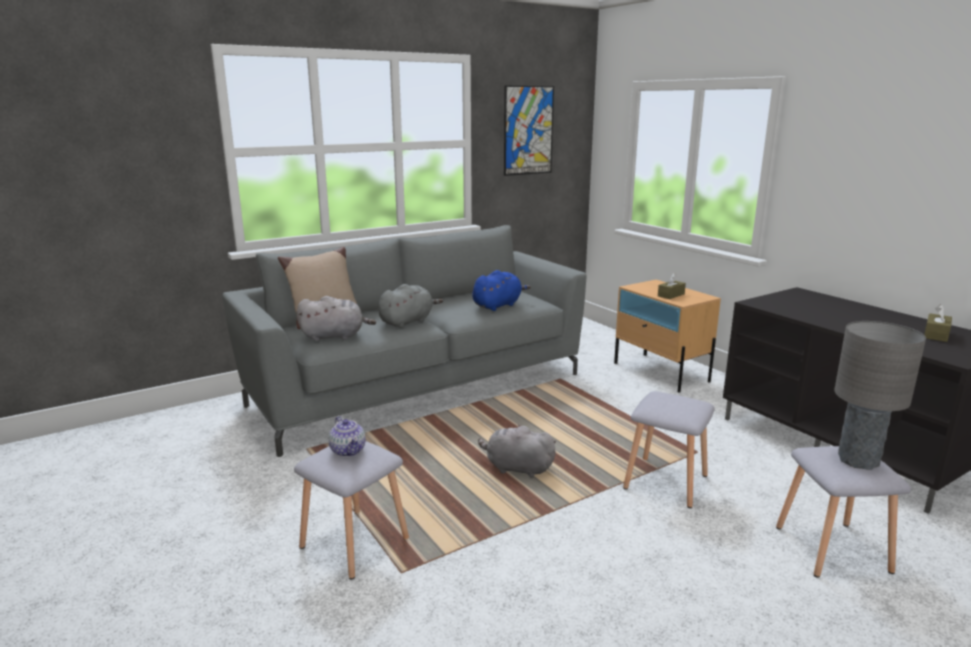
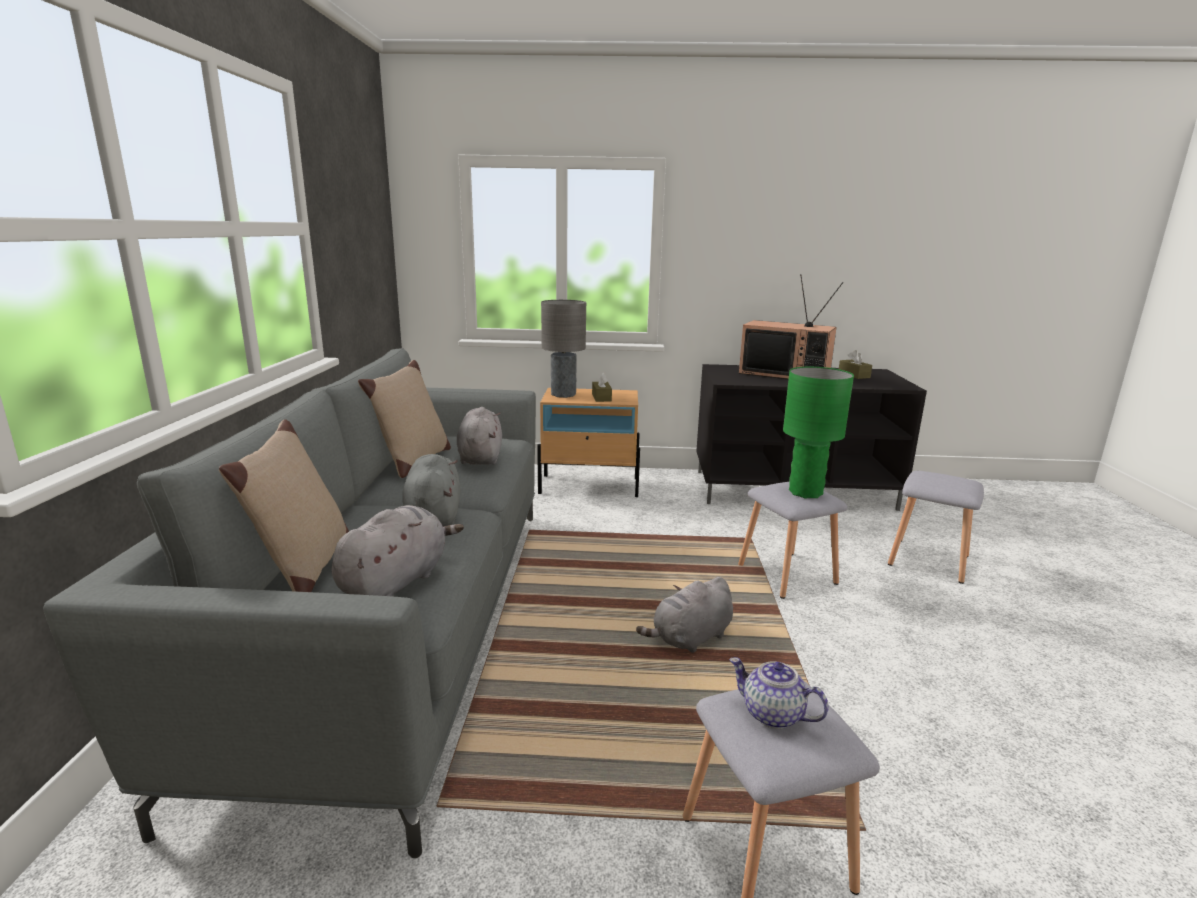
camera: 55 degrees left, 0 degrees up
teapot [329,416,366,457] -> teapot turned 150 degrees counterclockwise [729,657,829,729]
blue plush toy [472,270,531,311] -> grey plush toy [457,407,502,465]
picture [504,86,554,176] -> none
grey table lamp [834,321,926,470] -> grey table lamp moved to [541,300,586,398]
none -> beige pillow [358,360,451,478]
none -> television [739,274,843,380]
none -> green table lamp [783,367,854,498]

